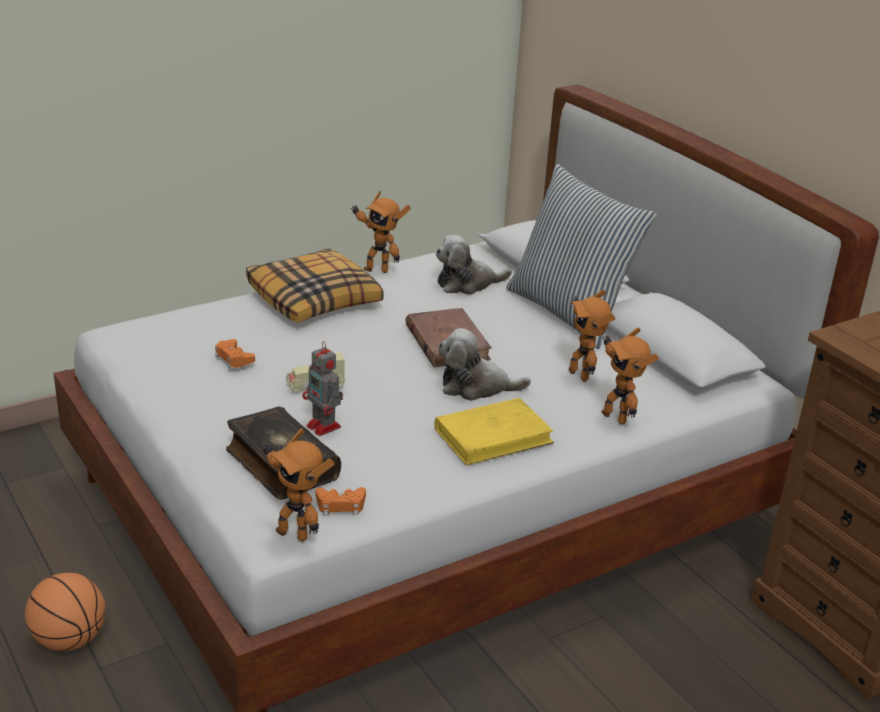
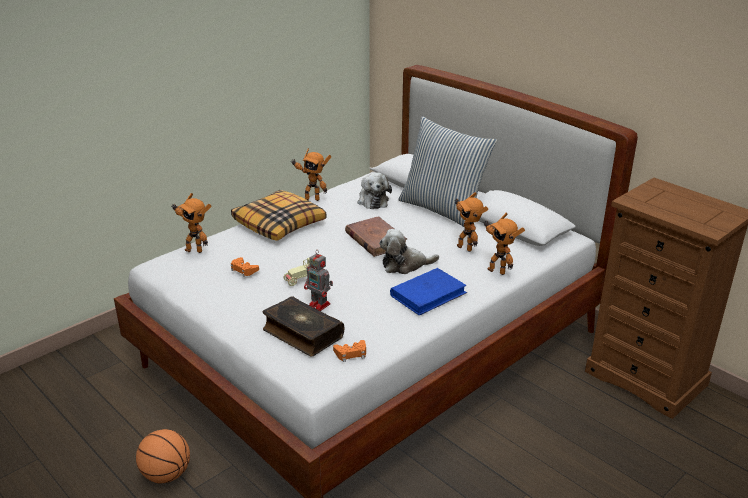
camera: 10 degrees left, 0 degrees up
toy robot [262,428,335,541] -> toy robot moved to [172,193,212,253]
yellow book [435,398,554,465] -> blue book [390,268,467,316]
plush toy [436,235,512,295] -> plush toy turned 75 degrees counterclockwise [357,172,392,209]

